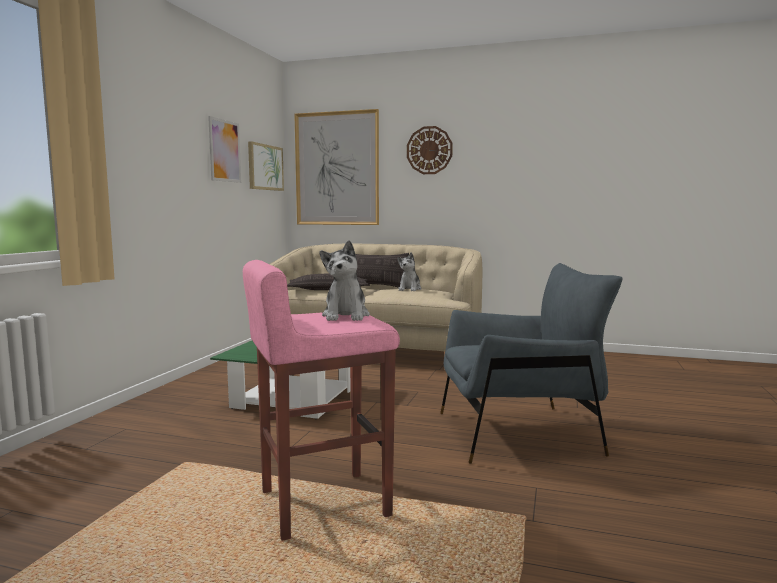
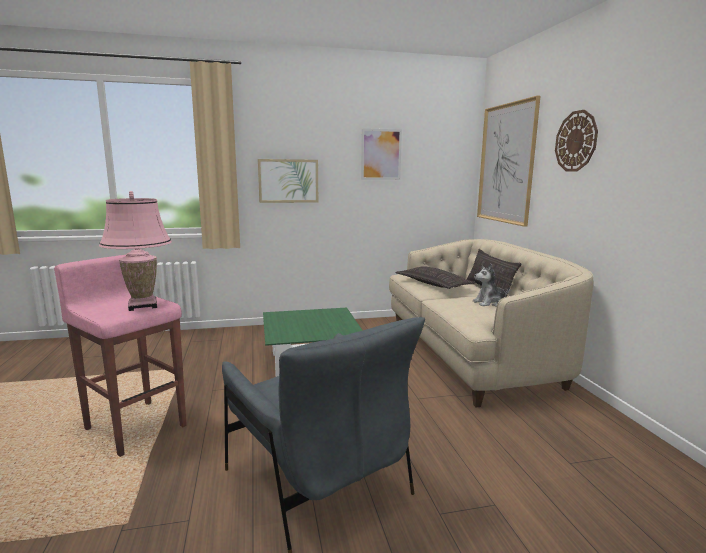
camera: 60 degrees right, 5 degrees up
picture [248,141,284,191] -> picture moved to [258,159,318,203]
plush toy [320,240,370,321] -> pink table lamp [99,191,172,311]

